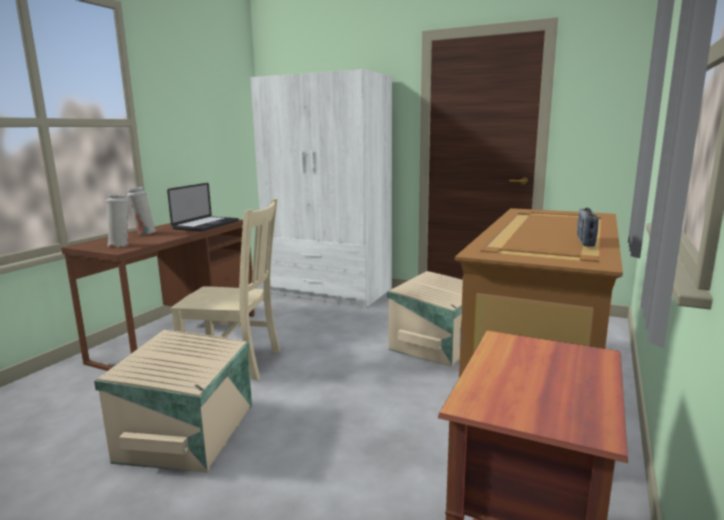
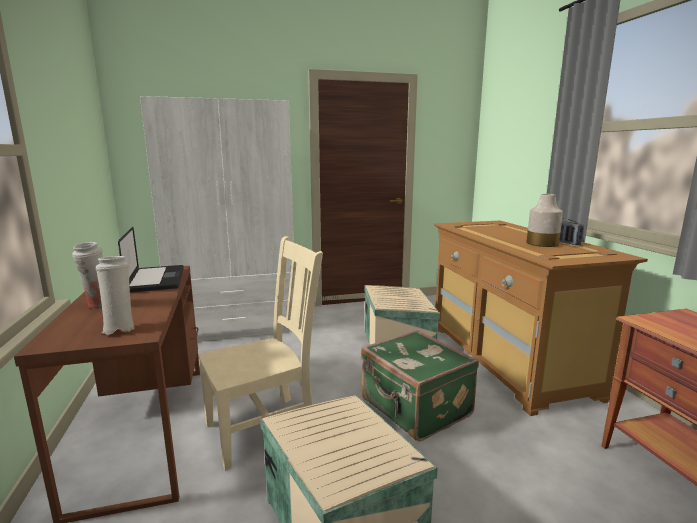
camera: 40 degrees left, 0 degrees up
none -> green suitcase [361,330,479,441]
none -> beige vase [526,194,563,247]

